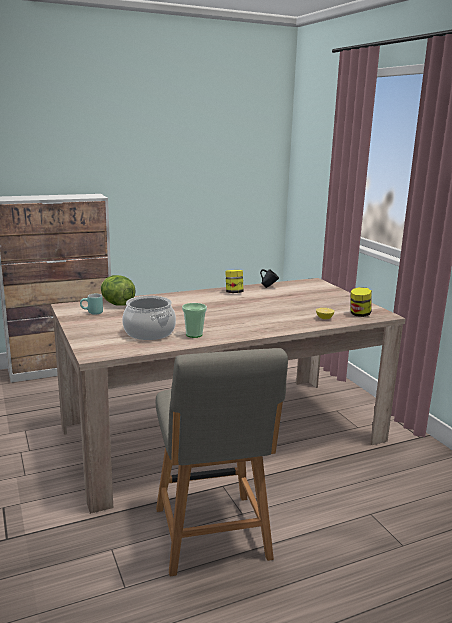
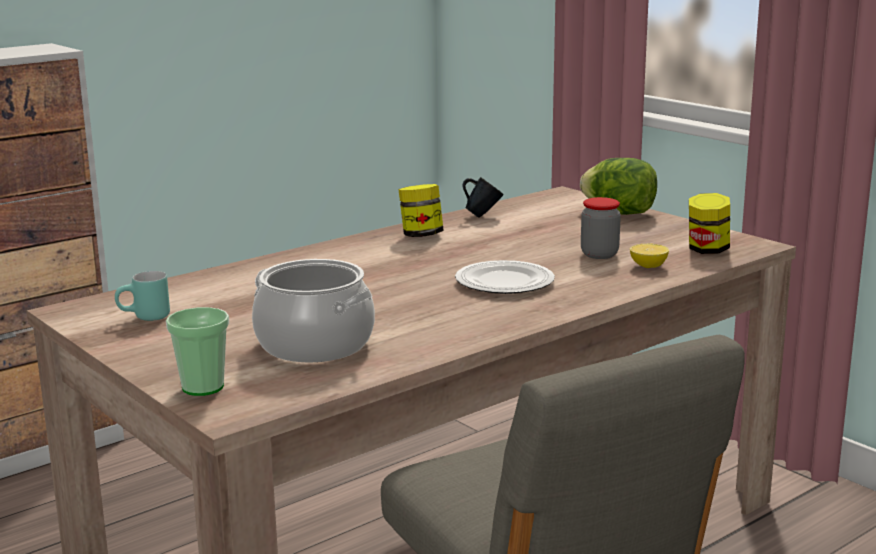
camera: 15 degrees left, 0 degrees up
lettuce [101,275,136,306] -> lettuce moved to [580,158,657,215]
cup [182,303,207,338] -> cup moved to [166,307,229,396]
none -> plate [455,260,555,294]
none -> jar [581,197,621,259]

